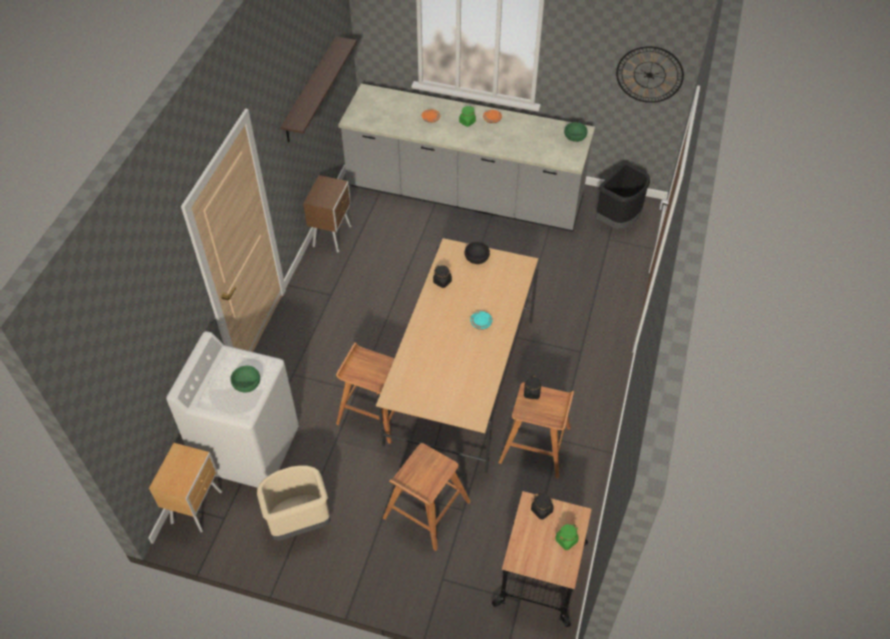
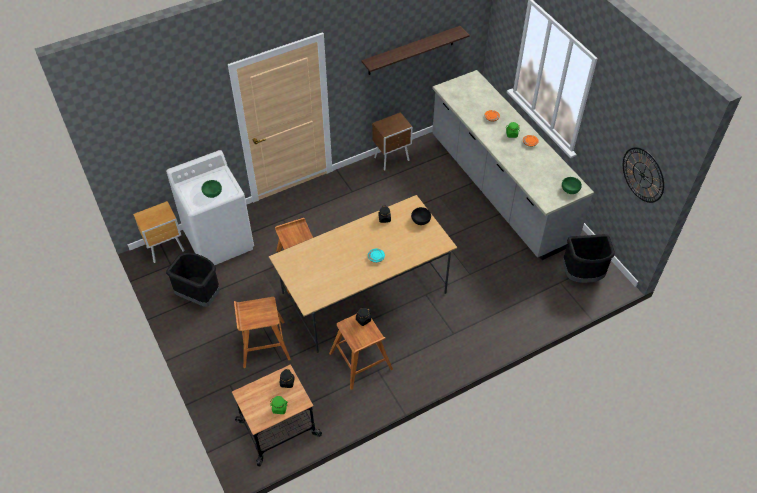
camera: 45 degrees right, 0 degrees up
beige trash can [257,466,331,541] -> black trash can [166,253,220,307]

